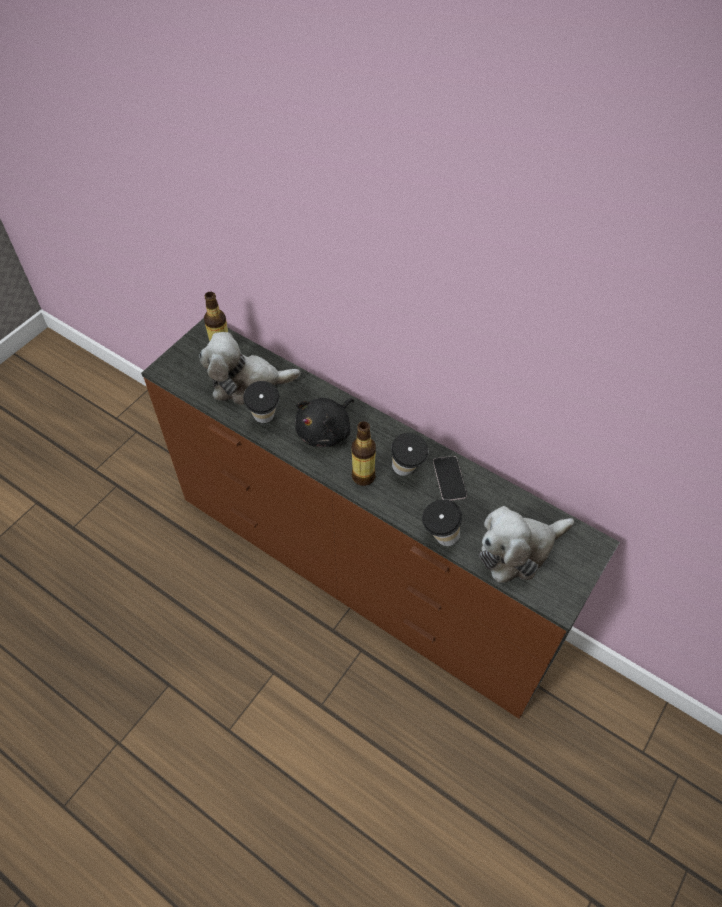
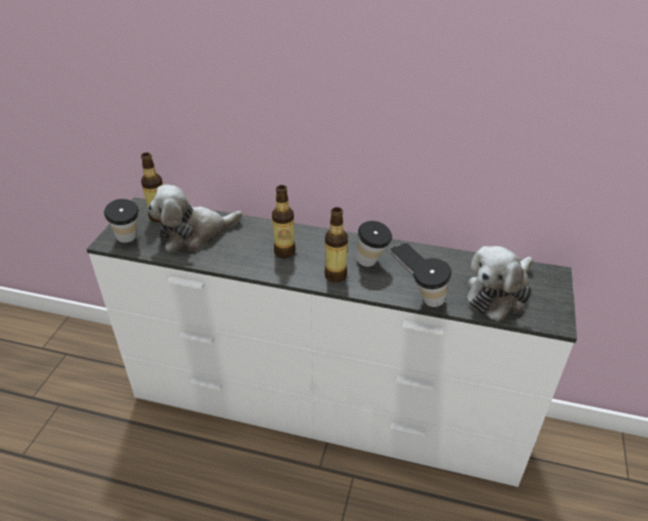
camera: 20 degrees left, 15 degrees down
brown dresser [141,318,620,719] -> white dresser [86,197,577,487]
cup [243,381,280,423] -> cup moved to [104,199,139,243]
black plush toy [295,398,354,447] -> bottle [272,185,296,258]

